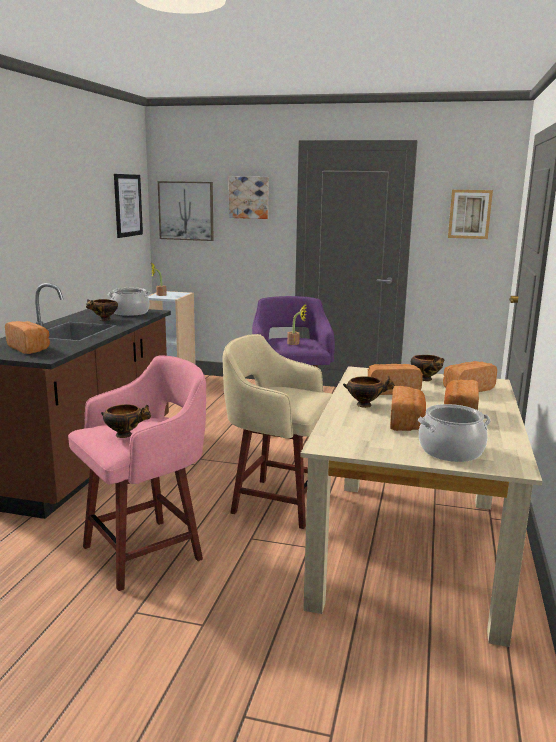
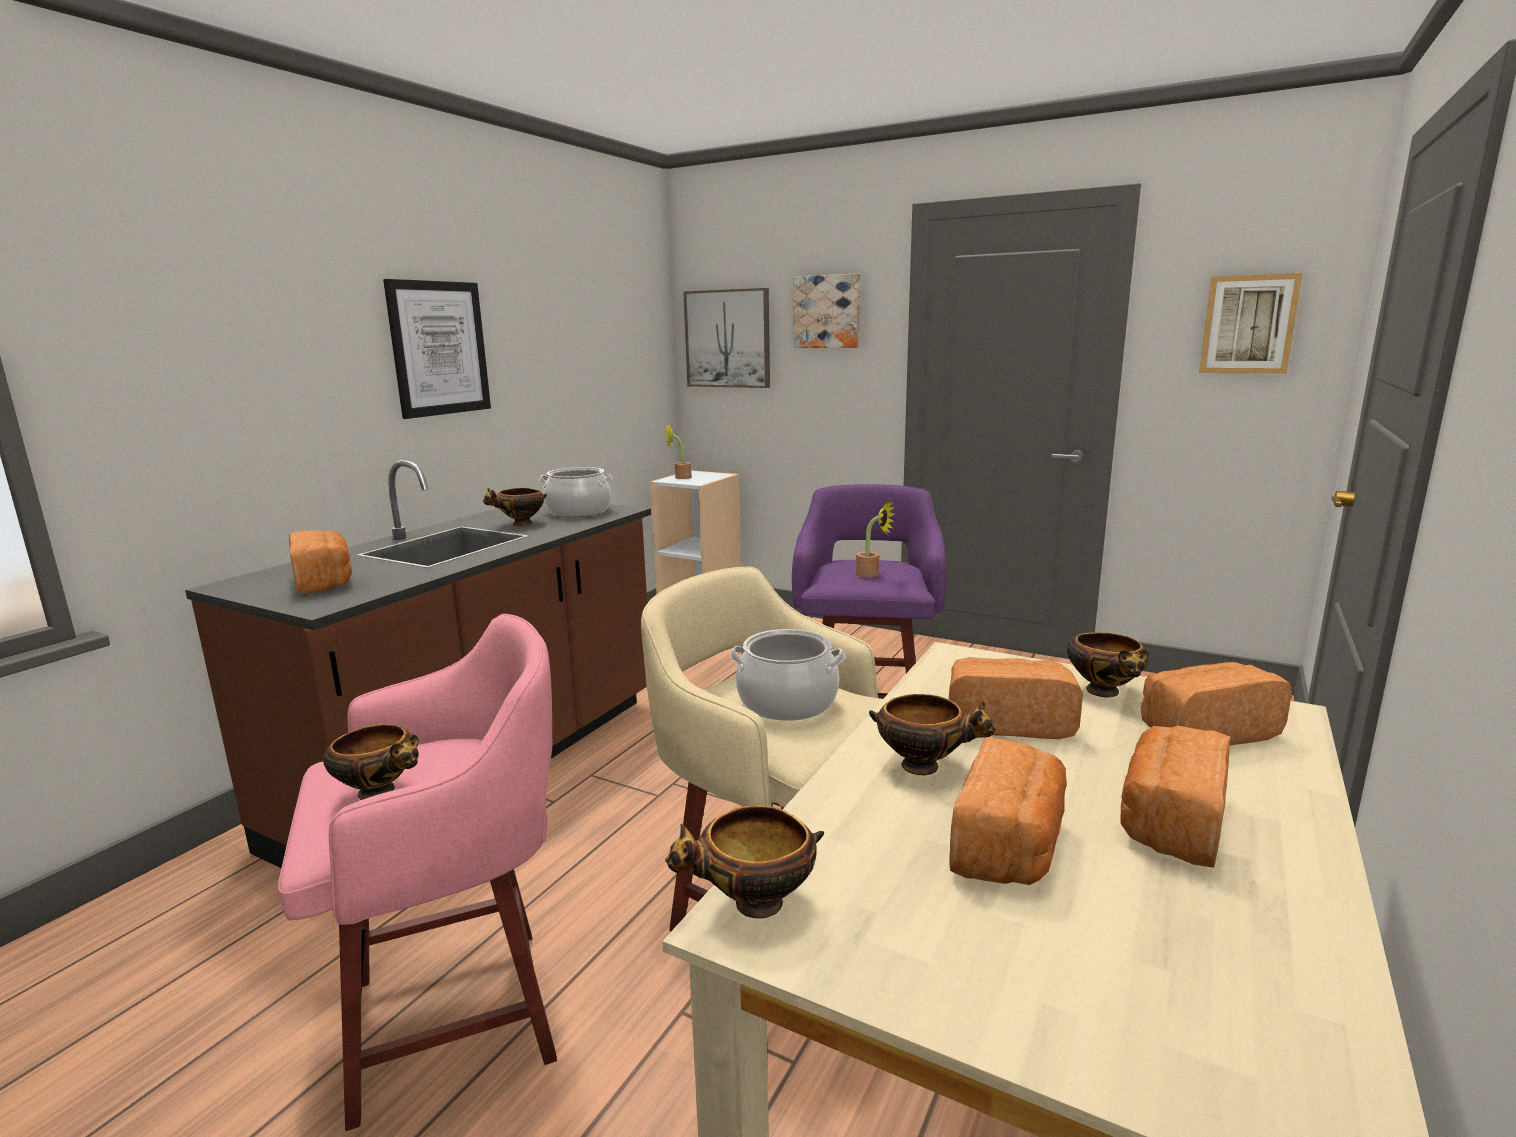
camera: 15 degrees right, 0 degrees up
picture [114,174,143,238] -> picture moved to [383,279,491,419]
cooking pot [418,404,491,462] -> cooking pot moved to [730,629,846,721]
none -> bowl [666,805,824,919]

